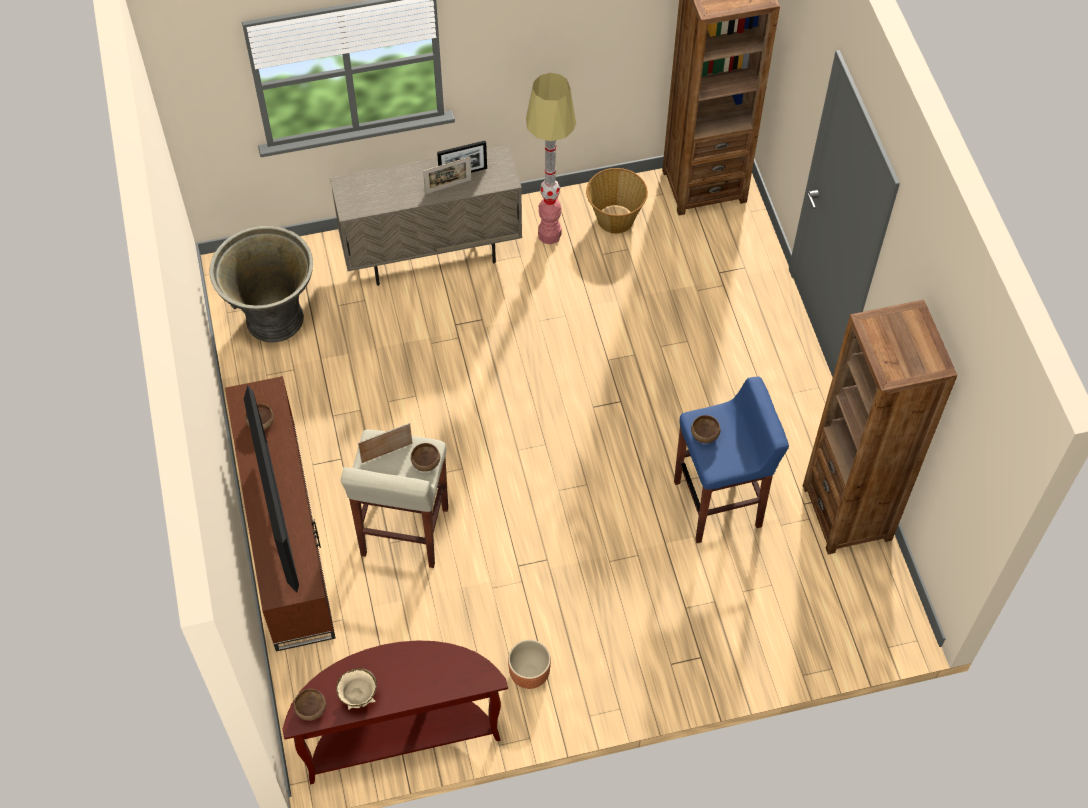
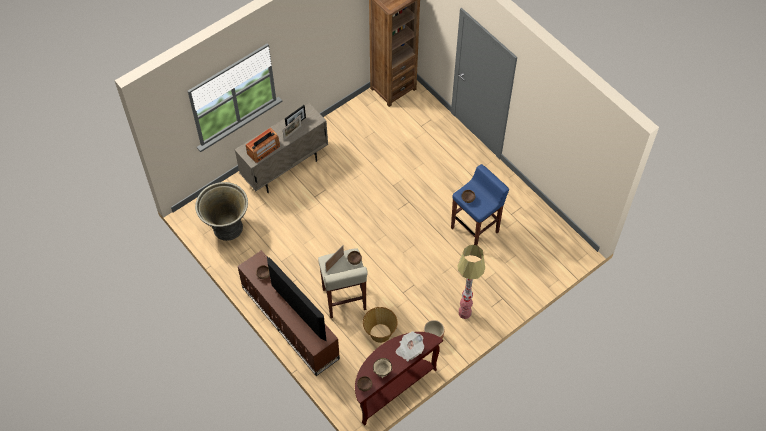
camera: 25 degrees left, 0 degrees up
floor lamp [526,73,576,244] -> floor lamp moved to [458,245,485,319]
basket [586,168,648,234] -> basket moved to [363,307,398,343]
brown bookcase [803,300,957,555] -> none
none -> radio [246,128,280,163]
none -> newspaper [395,332,424,361]

